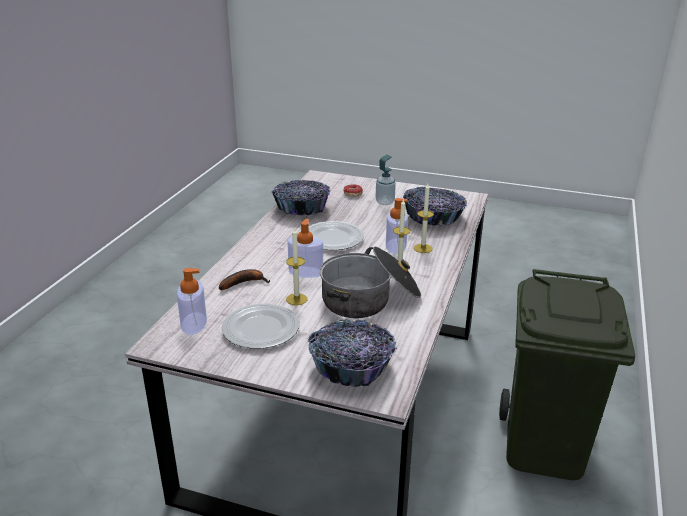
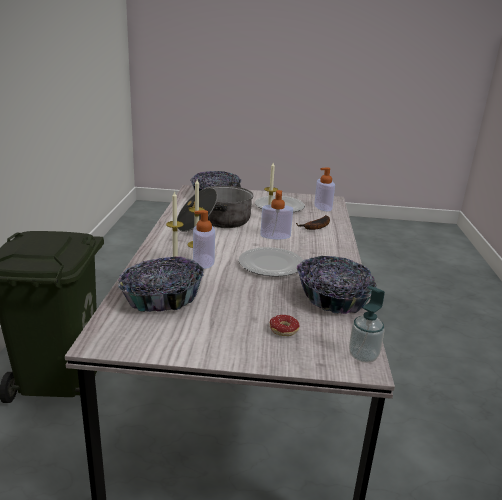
camera: 165 degrees right, 5 degrees down
soap dispenser [376,155,396,205] -> soap dispenser moved to [349,286,385,363]

